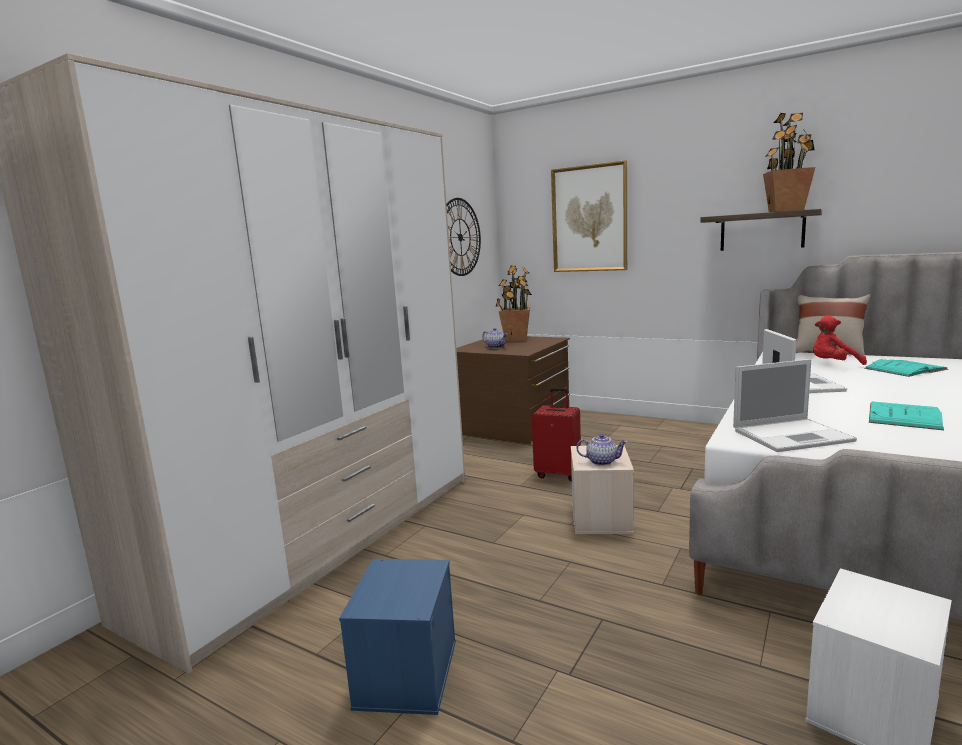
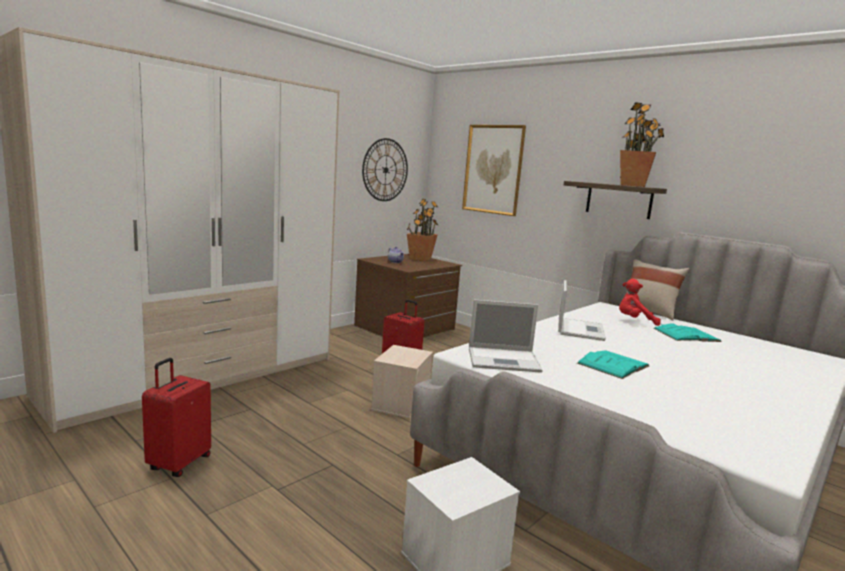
camera: 10 degrees right, 0 degrees up
blue storage box [339,559,456,715] -> red suitcase [142,358,211,477]
teapot [576,434,627,466] -> none

